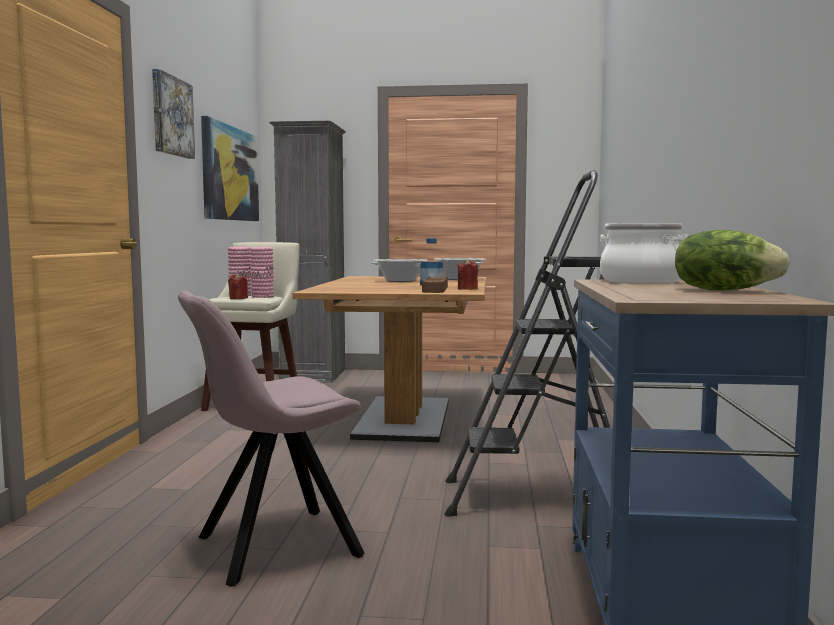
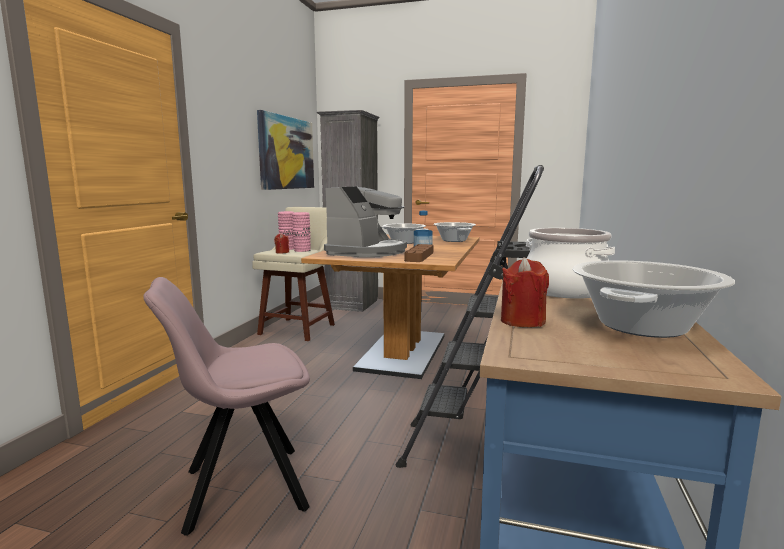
camera: 10 degrees right, 5 degrees up
picture [152,69,195,159] -> none
red candle [457,259,478,290] -> red candle moved to [501,257,549,327]
lettuce [675,230,790,291] -> cooking pot [572,260,735,338]
none -> coffee machine [324,187,407,257]

